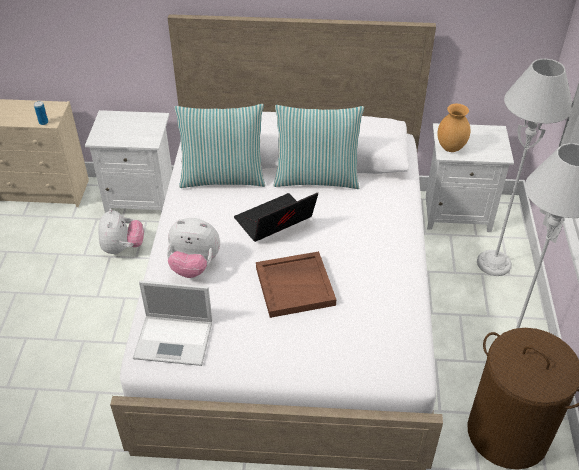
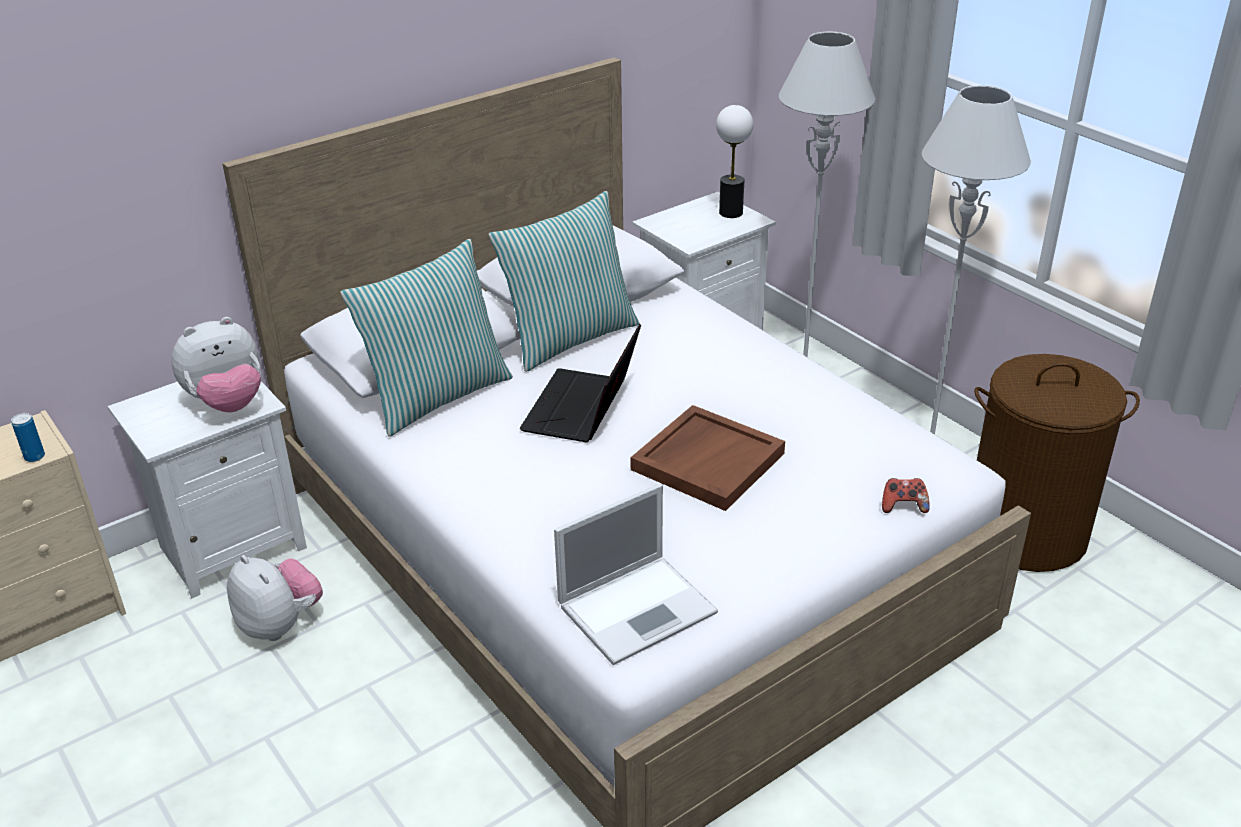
camera: 40 degrees left, 10 degrees down
plush toy [167,218,220,278] -> plush toy moved to [171,317,261,412]
brown vase [437,104,470,152] -> none
none -> table lamp [716,105,753,218]
none -> game controller [882,478,930,513]

